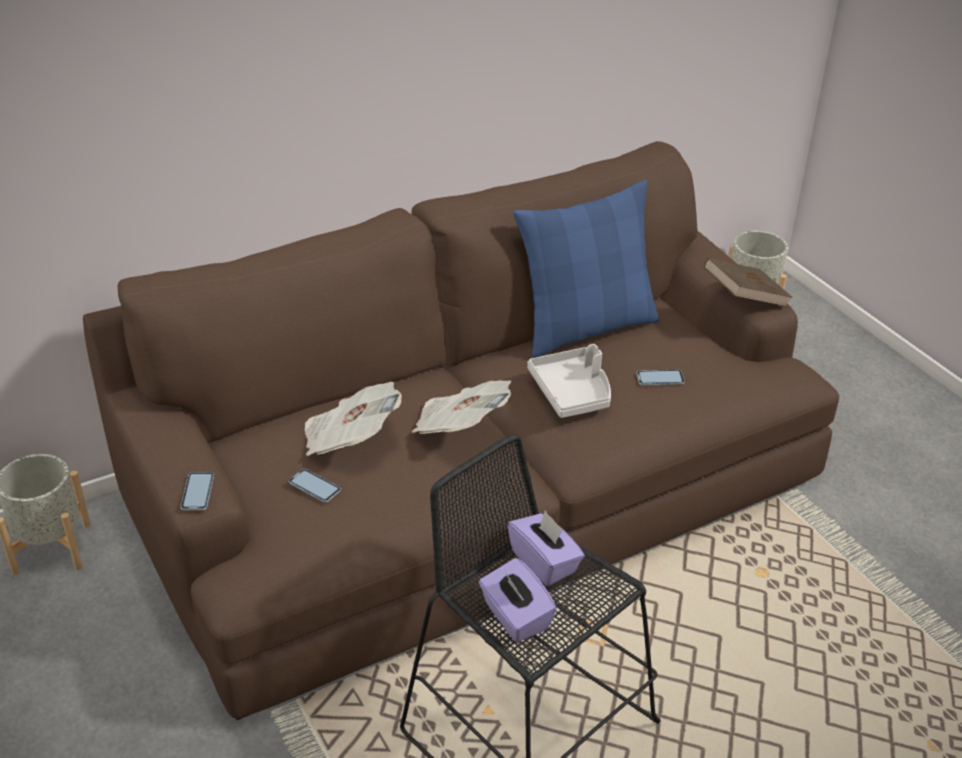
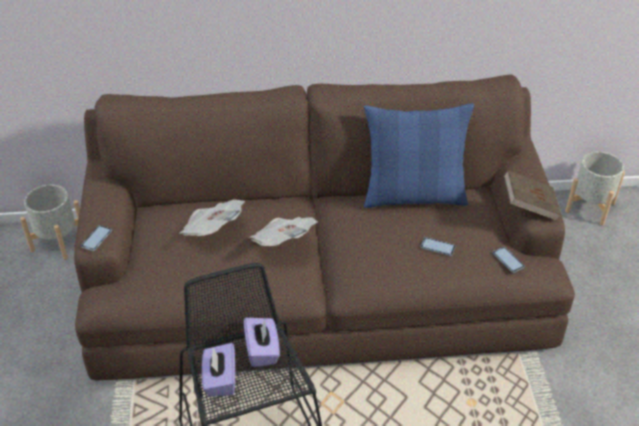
camera: 25 degrees right, 5 degrees up
phone [289,469,341,503] -> phone moved to [493,247,525,273]
grey tray [527,344,611,418] -> none

